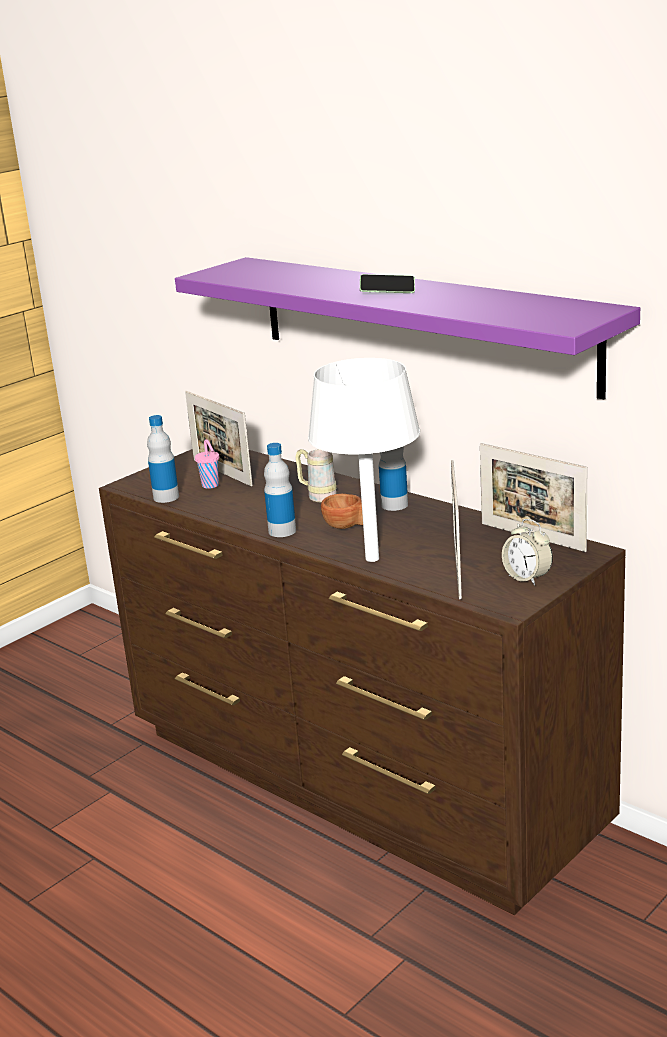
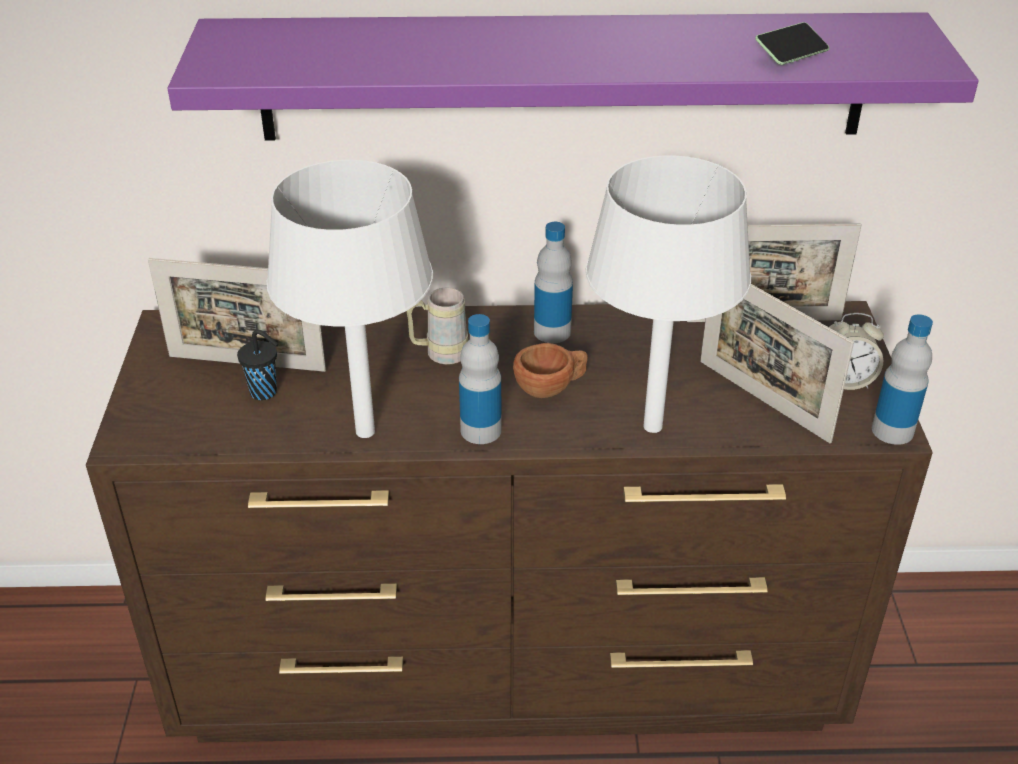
camera: 45 degrees left, 15 degrees up
bottle [147,415,179,503] -> bottle moved to [872,314,933,445]
pink cup [195,439,219,489] -> black cup [237,330,278,400]
phone [360,274,415,293] -> phone moved to [755,22,829,65]
none -> white table lamp [266,160,433,438]

